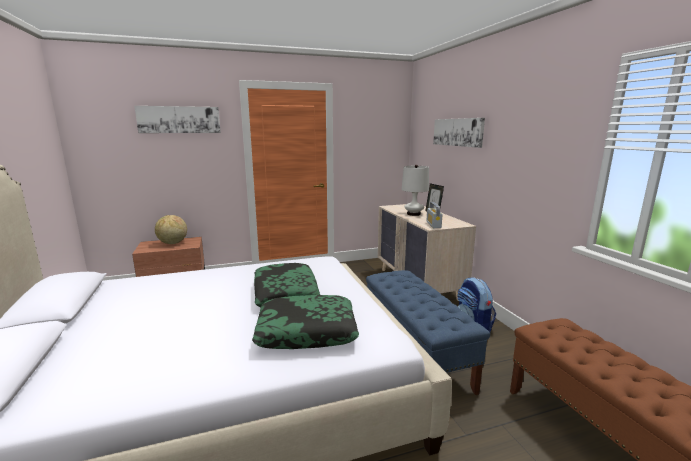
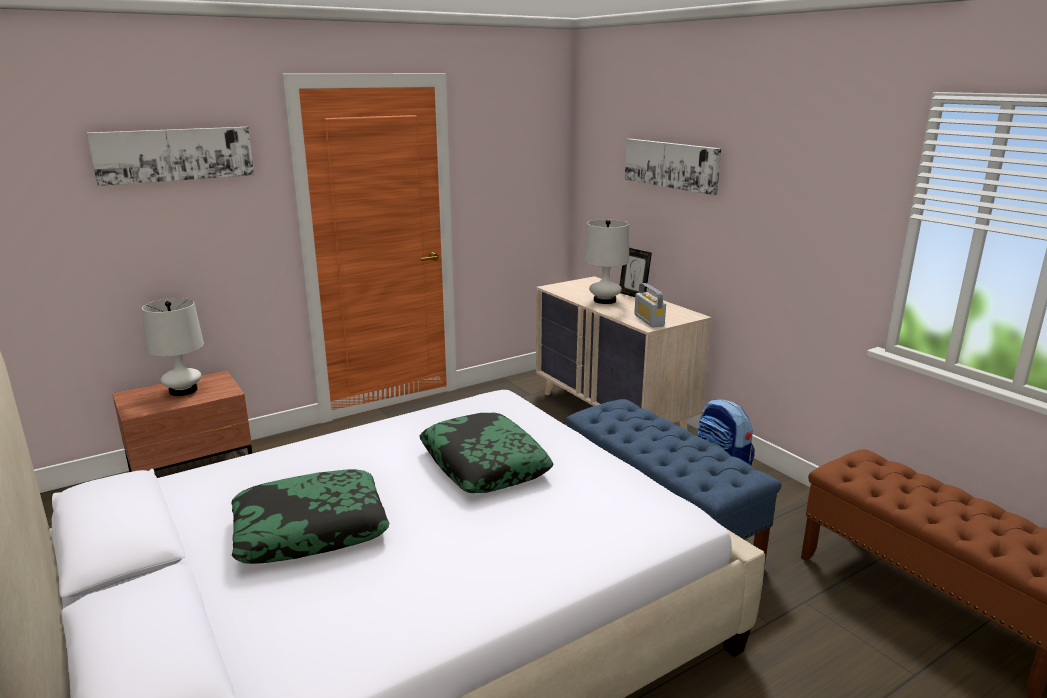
camera: 15 degrees left, 5 degrees up
globe [155,215,187,244] -> white table lamp [142,298,204,396]
pillow [252,295,359,349] -> pillow moved to [231,469,390,564]

